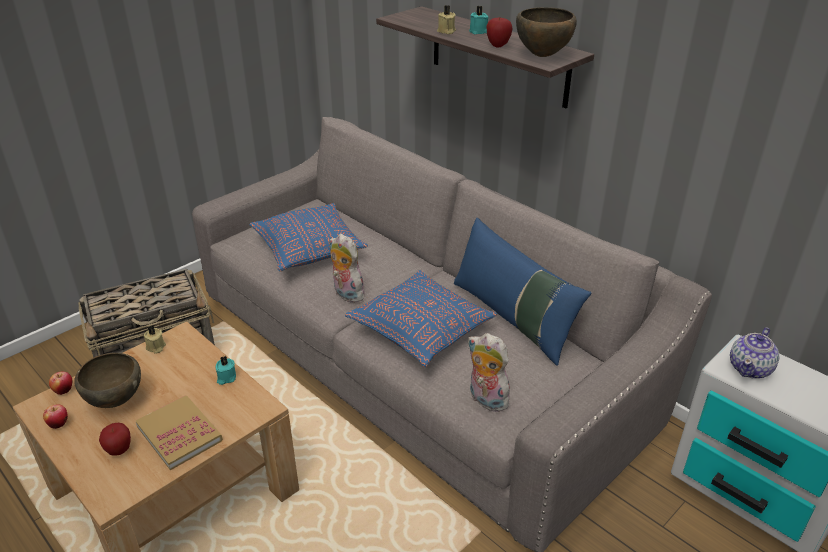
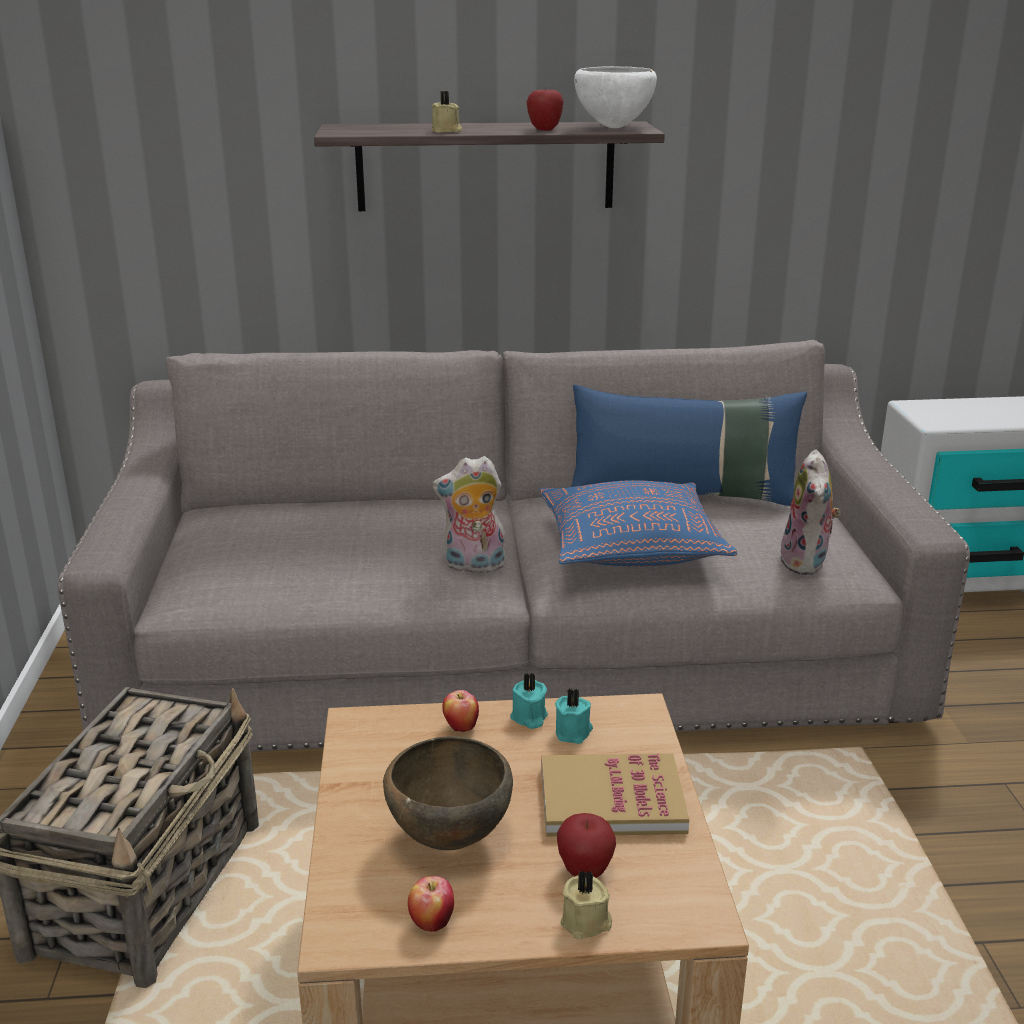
camera: 50 degrees left, 10 degrees down
apple [49,372,73,395] -> apple moved to [442,690,479,732]
beige candle [144,325,166,354] -> beige candle moved to [560,870,612,940]
blue pillow [250,203,368,271] -> none
plush toy [467,333,511,412] -> plush toy turned 75 degrees counterclockwise [780,449,841,575]
turquoise candle [469,6,489,34] -> turquoise candle moved to [555,688,593,744]
brown bowl [516,7,577,57] -> white bowl [574,66,657,128]
teapot [730,328,779,379] -> none

